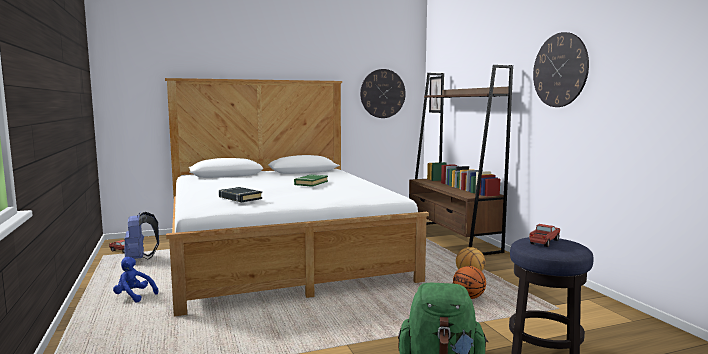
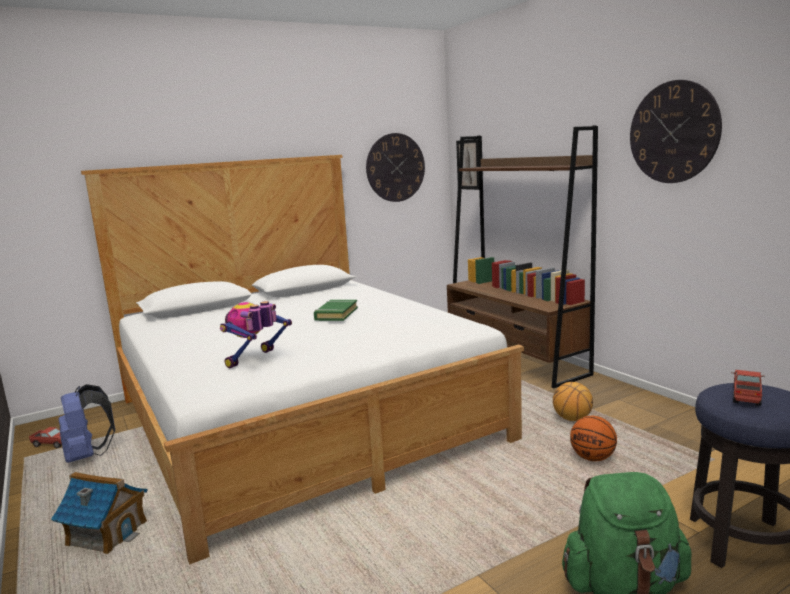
camera: 10 degrees left, 5 degrees up
blue plush toy [113,257,158,302] -> toy house [51,472,148,554]
black book [219,187,262,202] -> toy robot [220,301,292,368]

